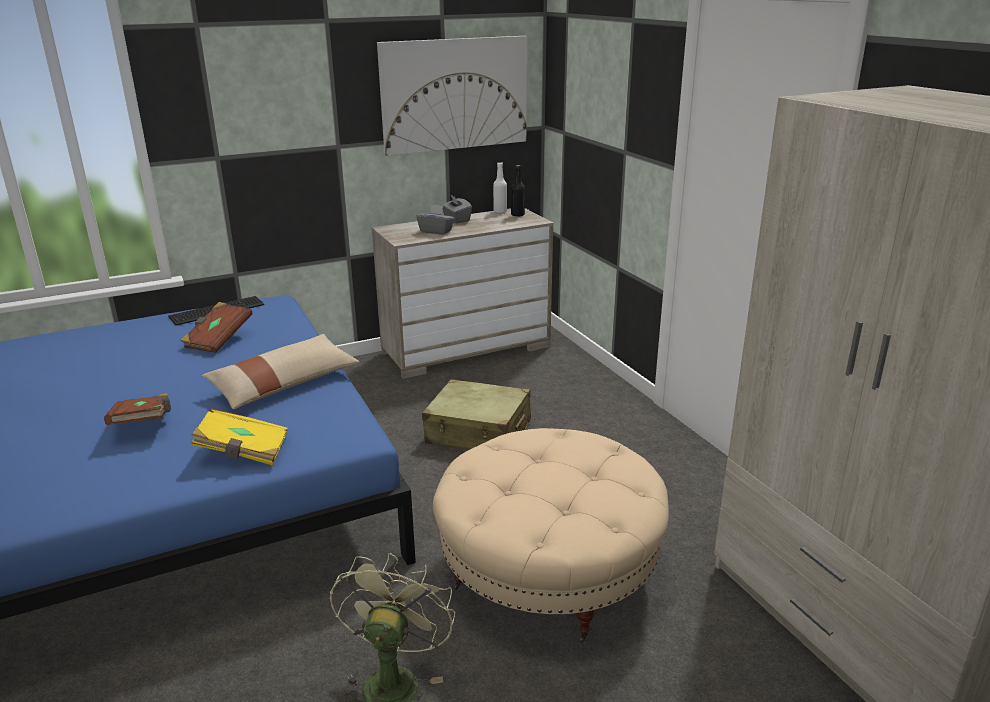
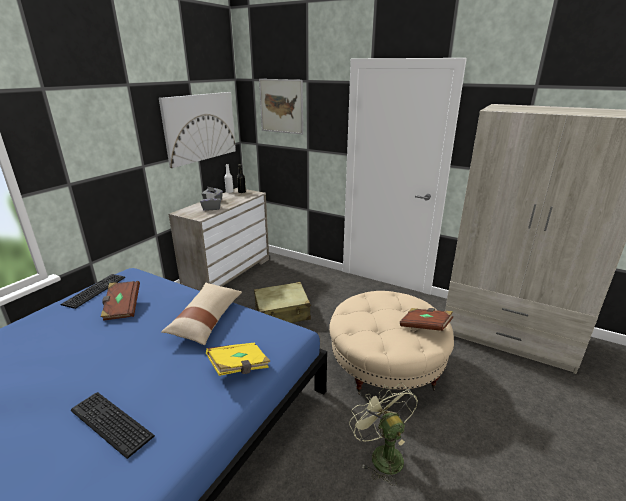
camera: 35 degrees left, 0 degrees up
brown book [104,393,171,425] -> brown book moved to [400,308,453,331]
none -> keyboard [71,392,155,459]
none -> picture [259,79,303,134]

